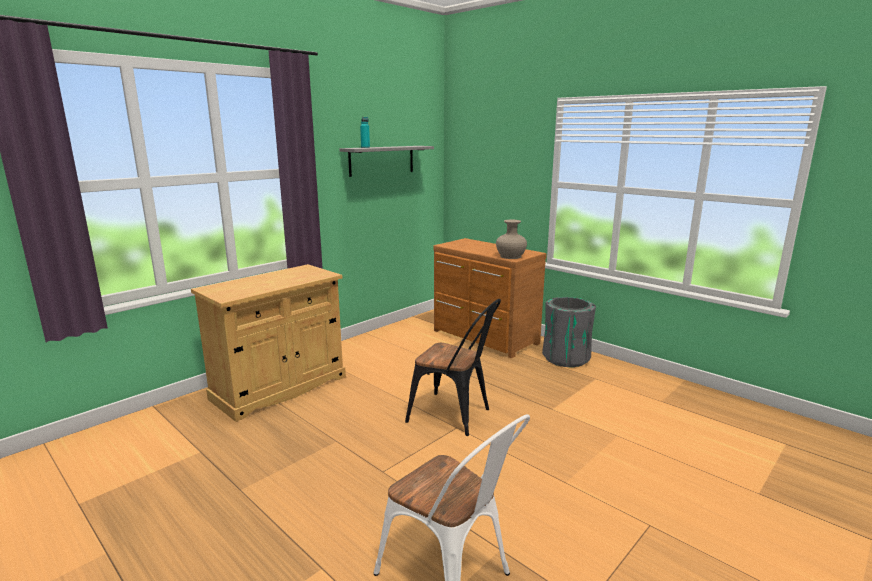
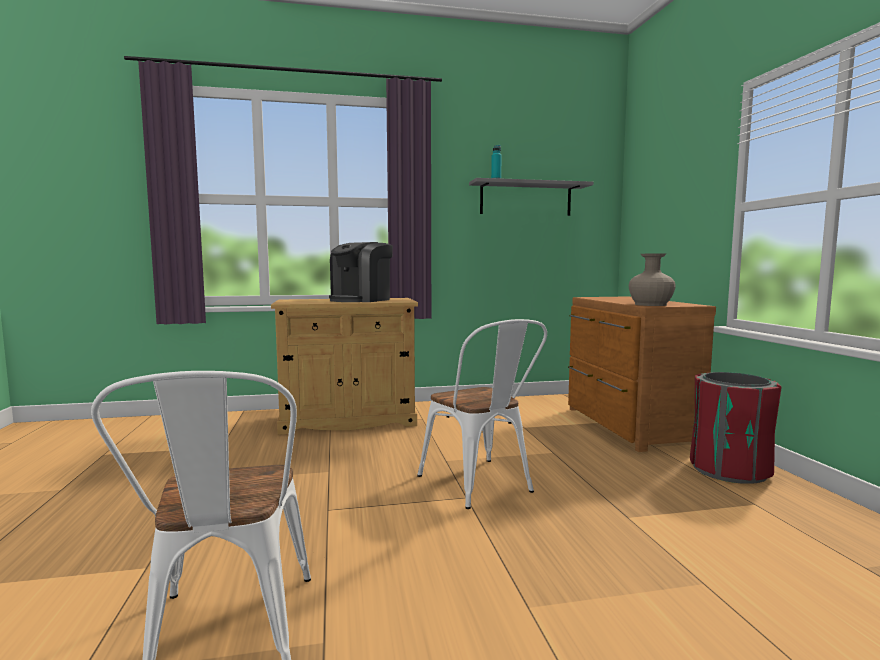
camera: 35 degrees right, 10 degrees down
black chair [405,299,501,436] -> white chair [417,319,547,509]
grey trash can [542,297,596,367] -> red trash can [690,372,781,484]
none -> coffee machine [329,242,393,302]

